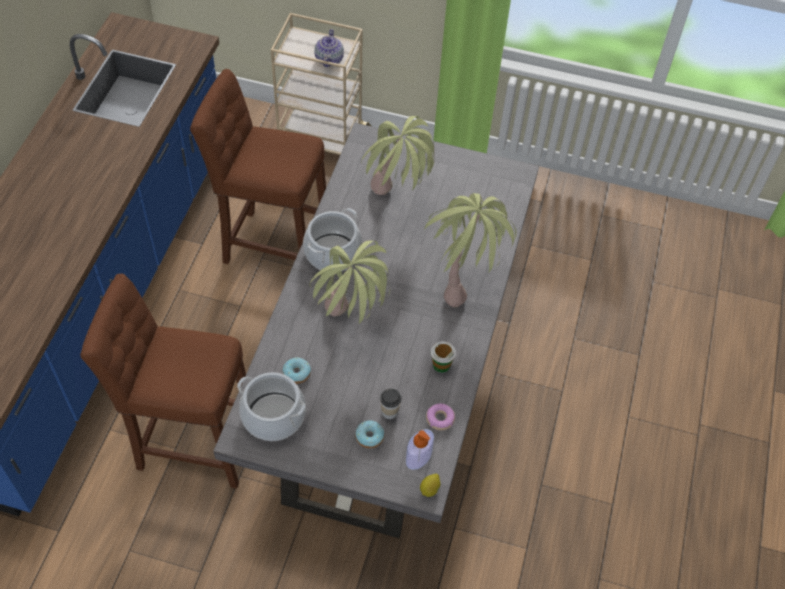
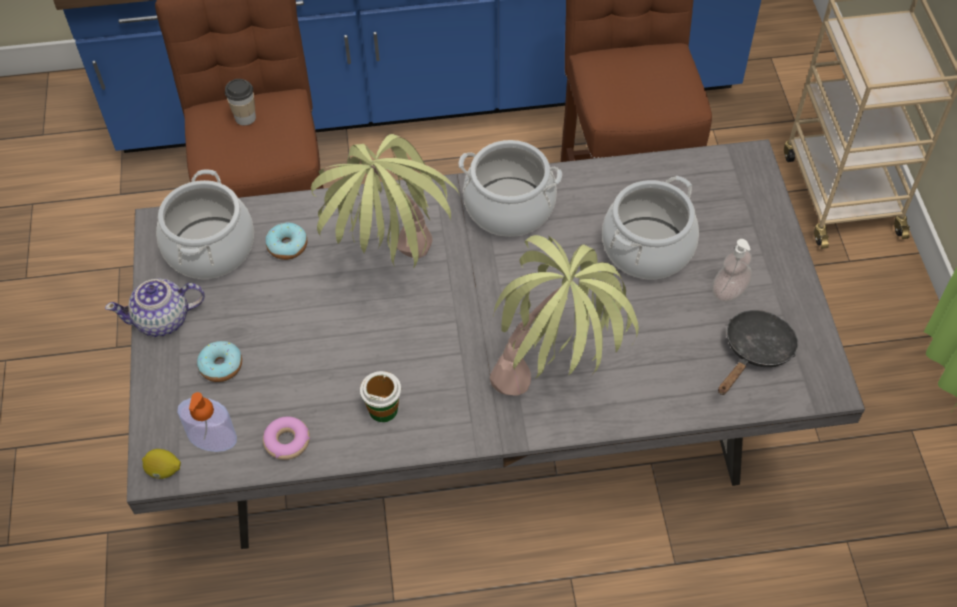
camera: 70 degrees right, 0 degrees up
teapot [315,29,344,67] -> teapot moved to [105,278,205,337]
potted plant [361,116,434,195] -> cooking pot [602,176,699,280]
cup [380,389,401,419] -> cup moved to [225,79,256,126]
none -> soap dispenser [712,239,752,302]
none -> black frying pan [718,310,798,395]

